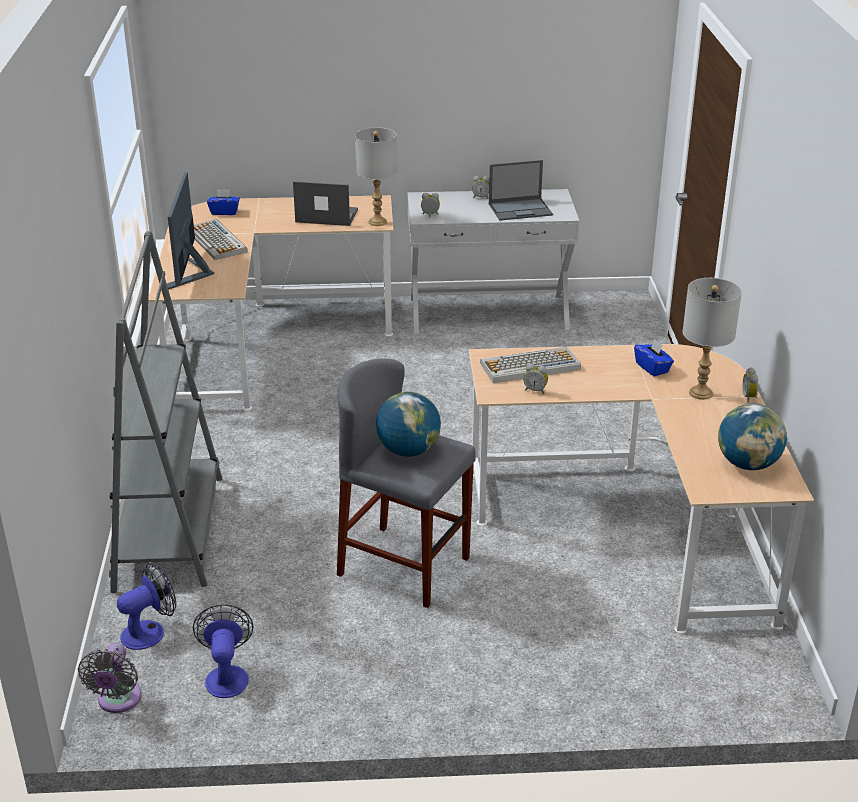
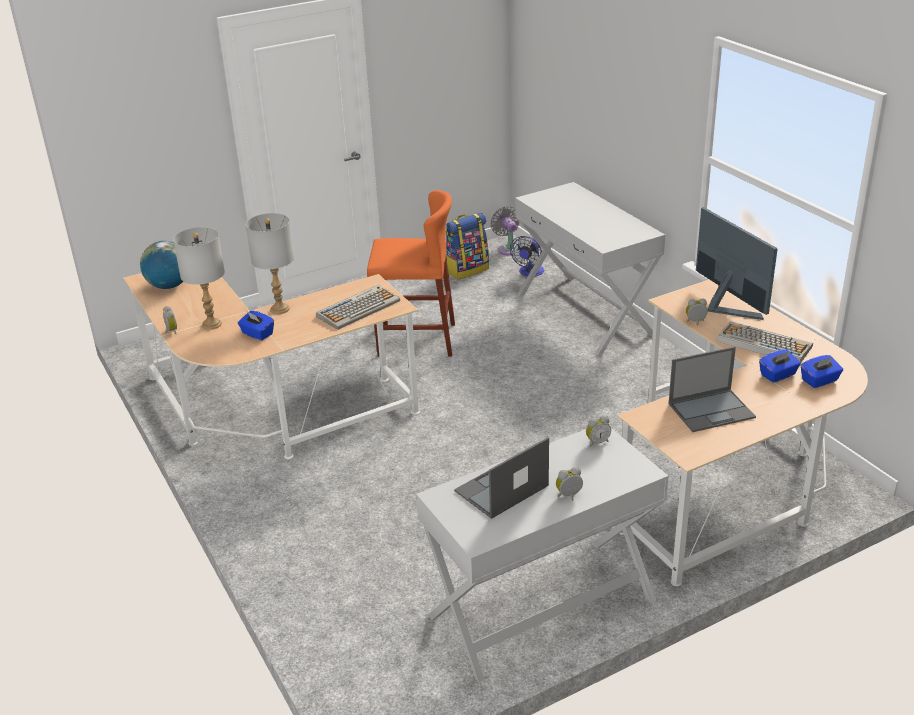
camera: 155 degrees right, 0 degrees up
grey bookcase [109,231,222,593] -> white console table [515,182,665,356]
fan [193,605,253,698] -> backpack [445,213,489,279]
grey stool [337,358,476,608] -> orange stool [367,190,455,357]
grey table lamp [355,127,397,226] -> grey table lamp moved to [246,213,294,314]
globe [376,392,441,457] -> none
alarm clock [523,363,548,394] -> alarm clock moved to [686,298,708,326]
none -> blue tissue box [759,349,801,383]

